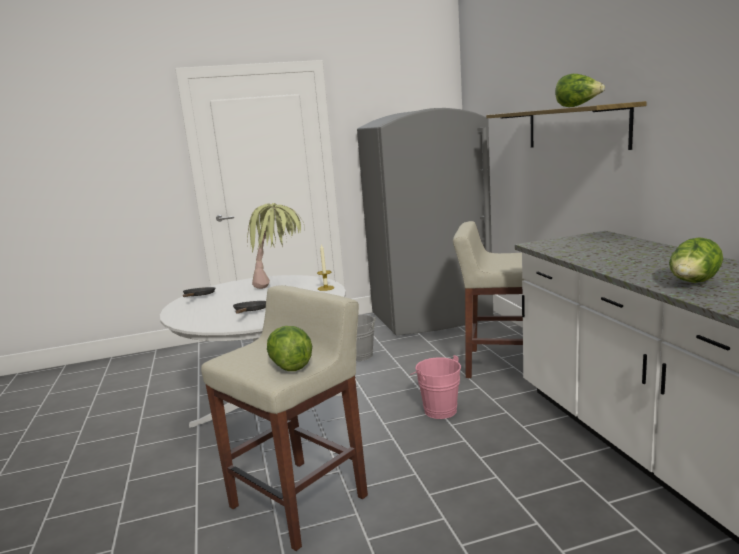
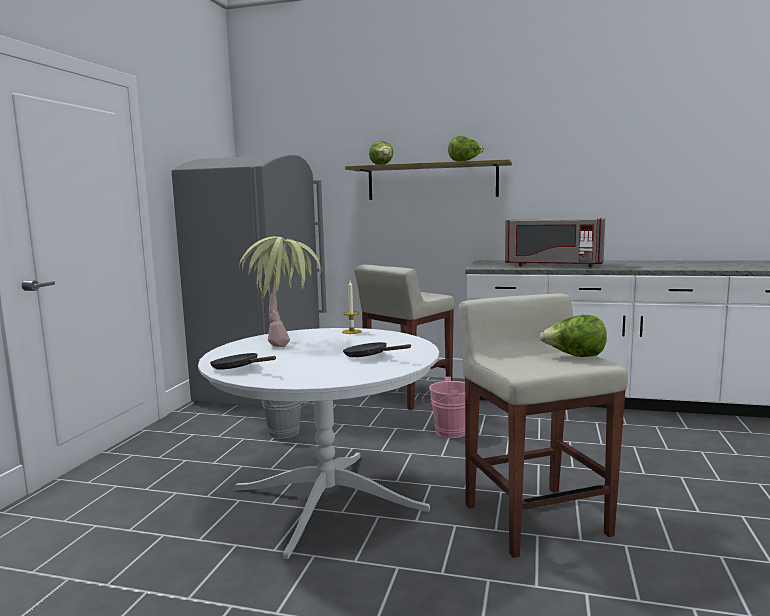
camera: 60 degrees left, 5 degrees down
lettuce [669,238,723,283] -> lettuce moved to [369,141,393,165]
none -> grey microwave [505,218,605,267]

